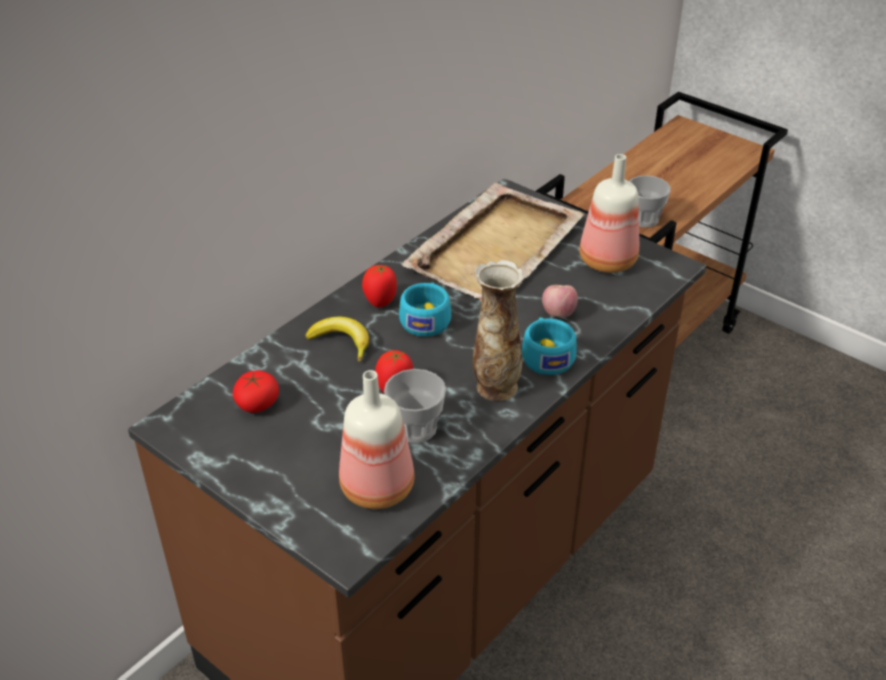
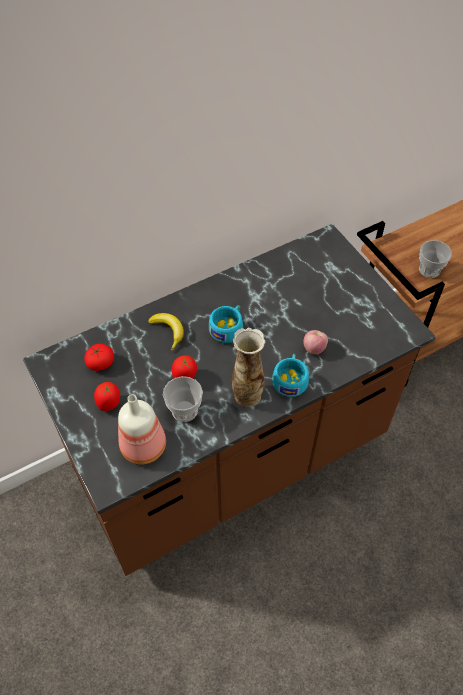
camera: 20 degrees right, 15 degrees up
tomato [362,265,397,308] -> tomato moved to [94,382,120,411]
beige tray [402,183,585,301] -> none
bottle [579,154,639,273] -> none

